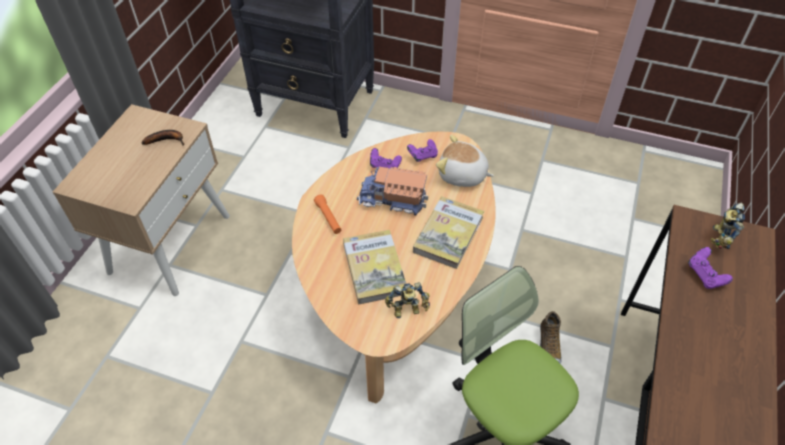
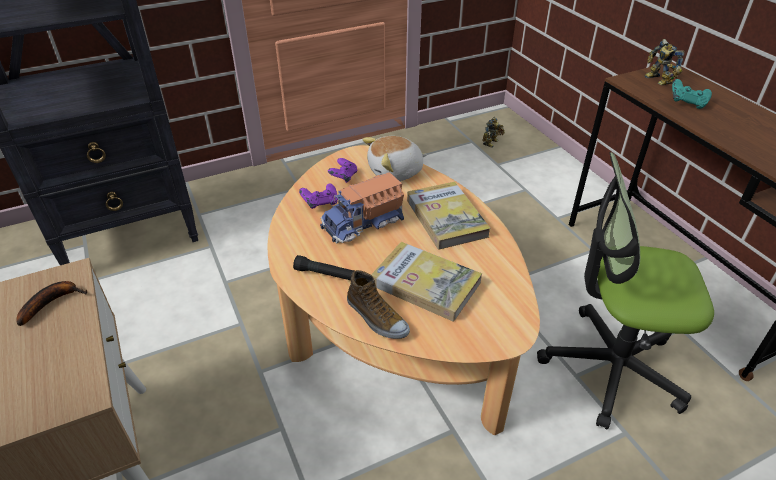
camera: 45 degrees left, 10 degrees down
orange flashlight [314,195,341,234] -> black flashlight [293,255,355,280]
toy robot [385,282,430,318] -> toy robot moved to [482,117,505,148]
shoe [540,311,562,364] -> shoe moved to [347,270,410,339]
purple game controller [688,247,733,289] -> turquoise game controller [672,79,712,109]

